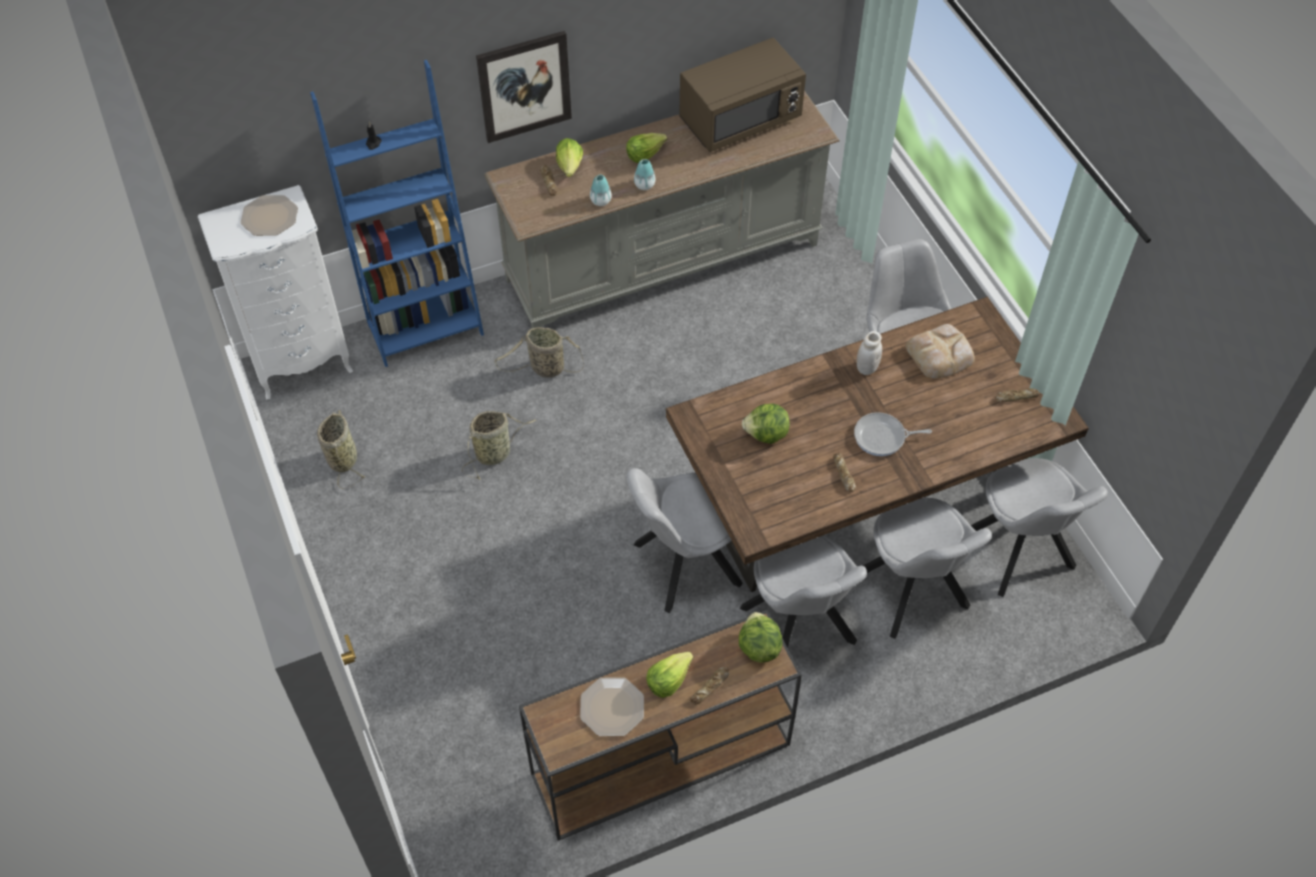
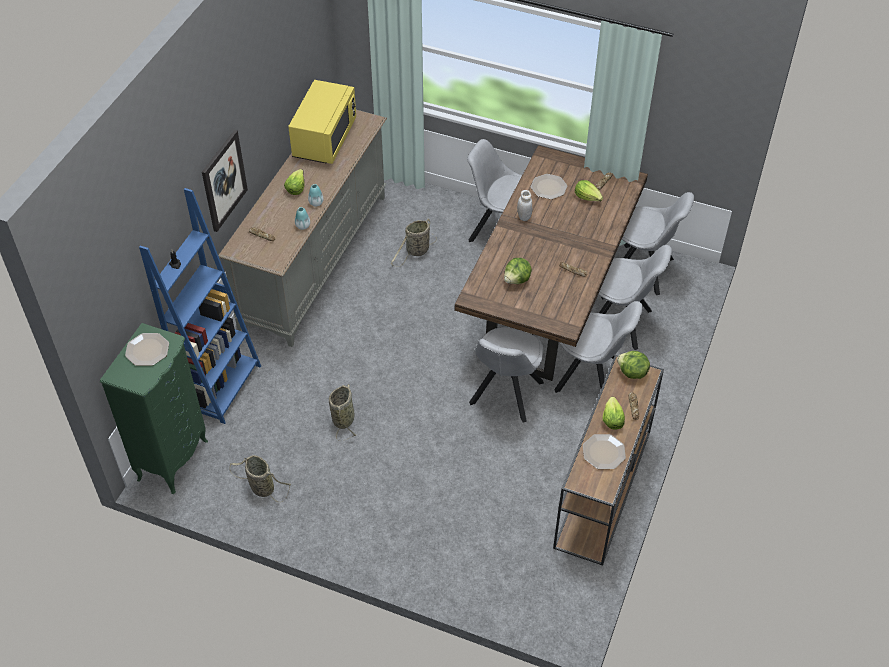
camera: 45 degrees left, 5 degrees down
white dresser [198,185,353,399] -> green dresser [100,323,208,494]
basket [494,327,584,378] -> basket moved to [391,218,437,267]
lettuce [556,138,583,177] -> lettuce moved to [575,180,603,201]
brown microwave [679,38,806,152] -> yellow microwave [288,80,356,164]
frying pan [854,412,932,456] -> none
bread [906,324,975,378] -> plate [531,174,567,199]

